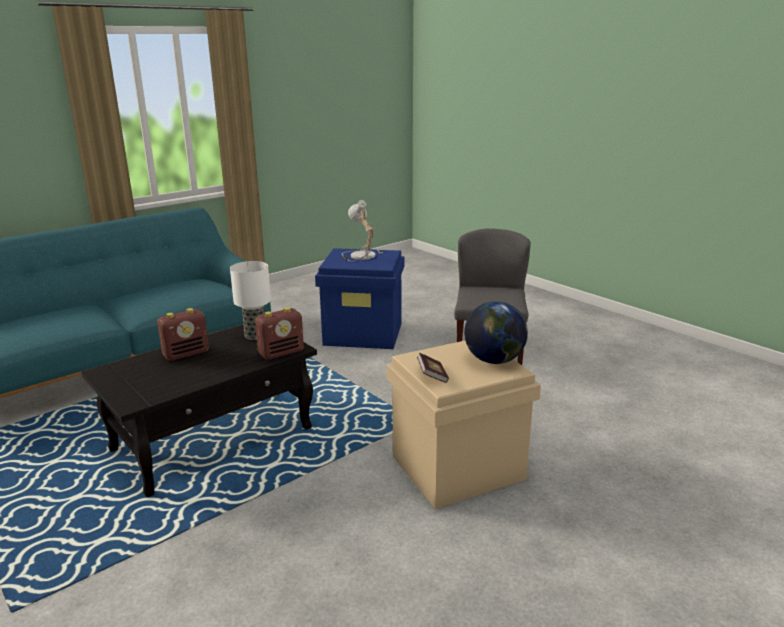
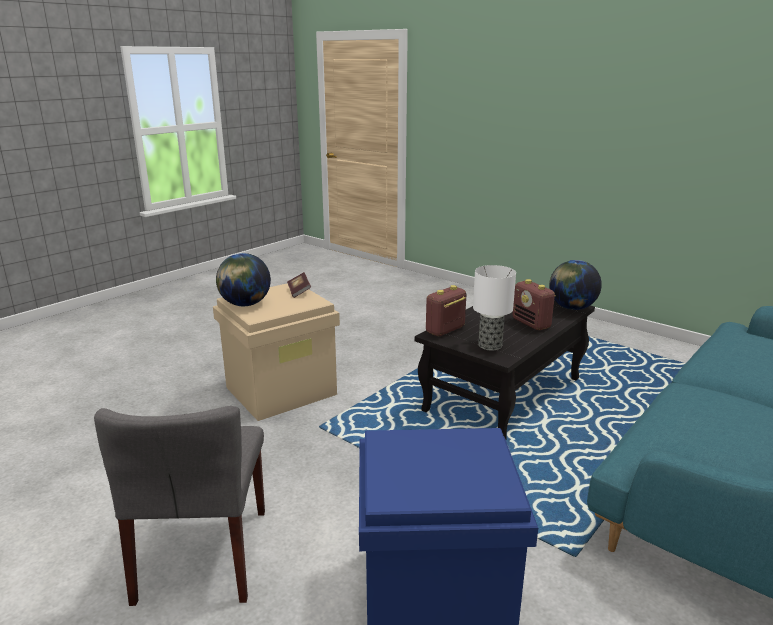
camera: 170 degrees right, 0 degrees up
radio [157,308,209,361] -> radio turned 75 degrees counterclockwise [513,279,556,330]
table lamp [342,200,383,262] -> none
none -> globe [549,260,602,310]

